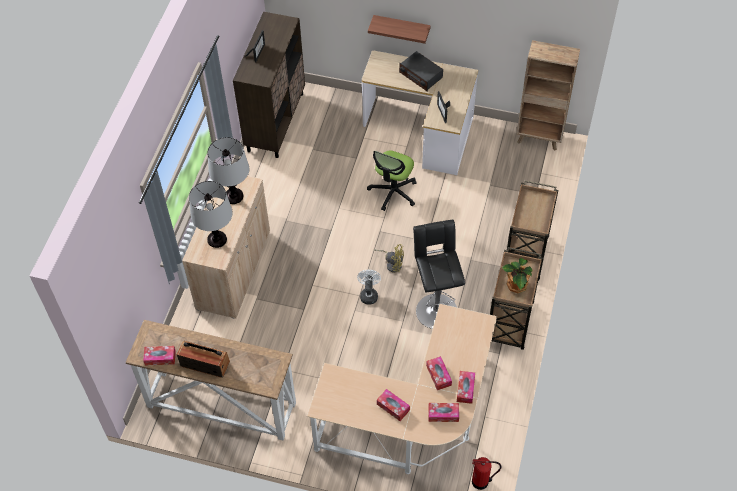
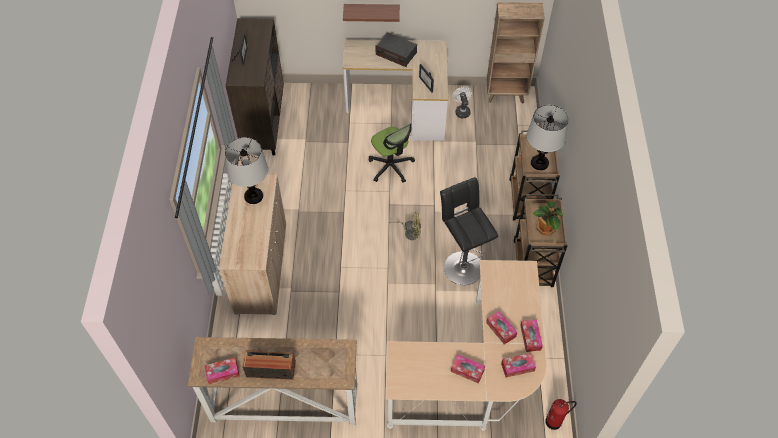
camera: 15 degrees left, 0 degrees up
table lamp [189,181,233,248] -> table lamp moved to [527,105,568,170]
white fan [357,270,381,305] -> white fan moved to [453,87,472,118]
office chair [367,151,416,211] -> office chair turned 45 degrees counterclockwise [368,123,415,183]

